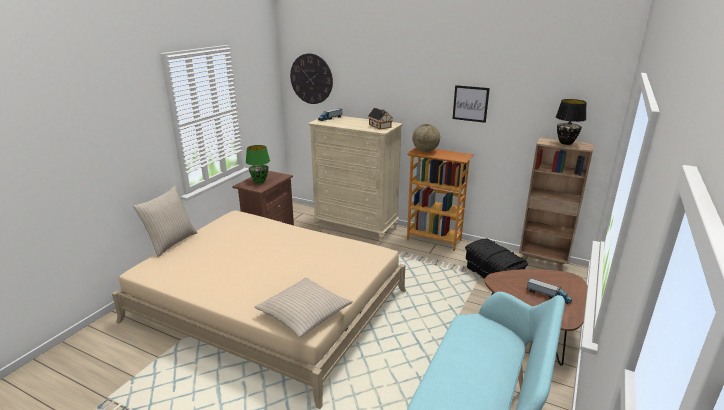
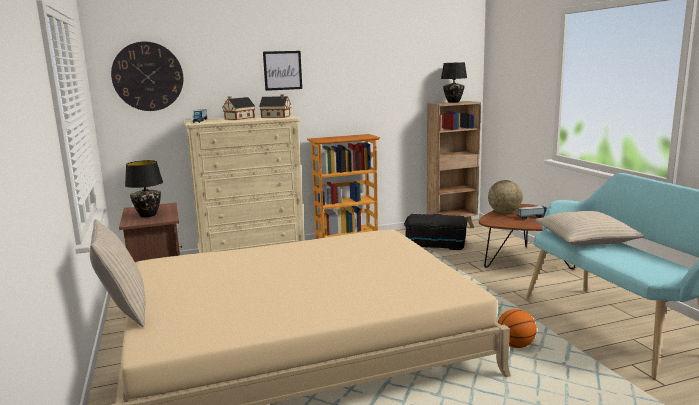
camera: 45 degrees left, 10 degrees down
green table lamp [246,145,270,183] -> black table lamp [125,160,163,217]
beige pillow [254,277,353,337] -> beige pillow moved to [535,211,645,246]
globe [412,124,440,152] -> globe moved to [488,180,523,214]
picture [453,85,490,123] -> picture moved to [263,51,302,91]
none -> toy house [222,96,255,120]
none -> basketball [498,309,537,348]

